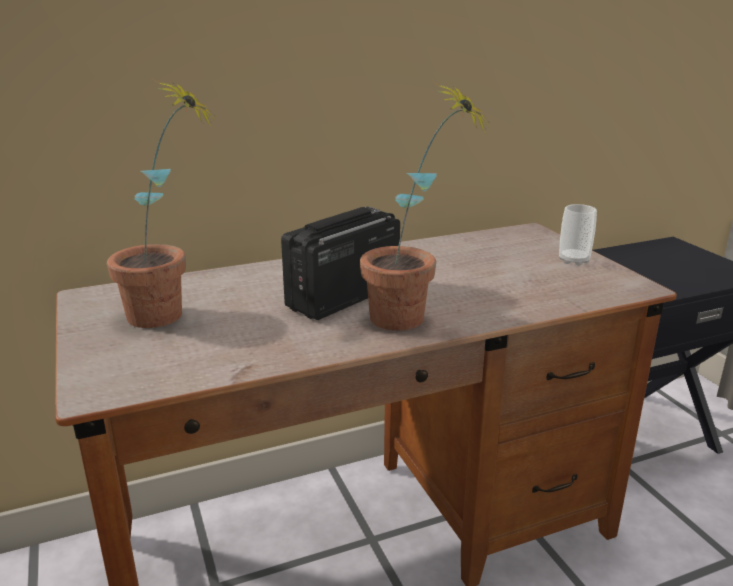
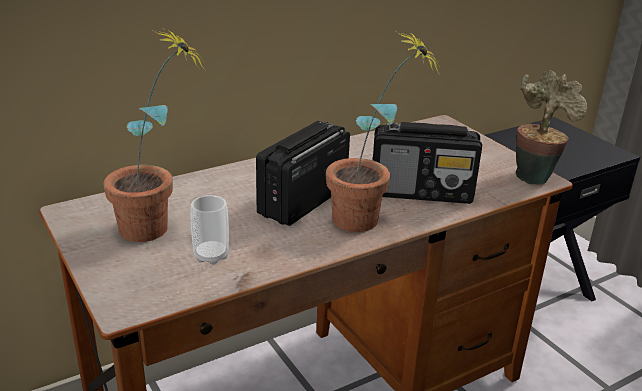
camera: 10 degrees left, 5 degrees up
cup [559,204,597,266] -> cup moved to [191,195,229,265]
none -> radio [373,122,482,204]
none -> potted plant [516,70,587,185]

